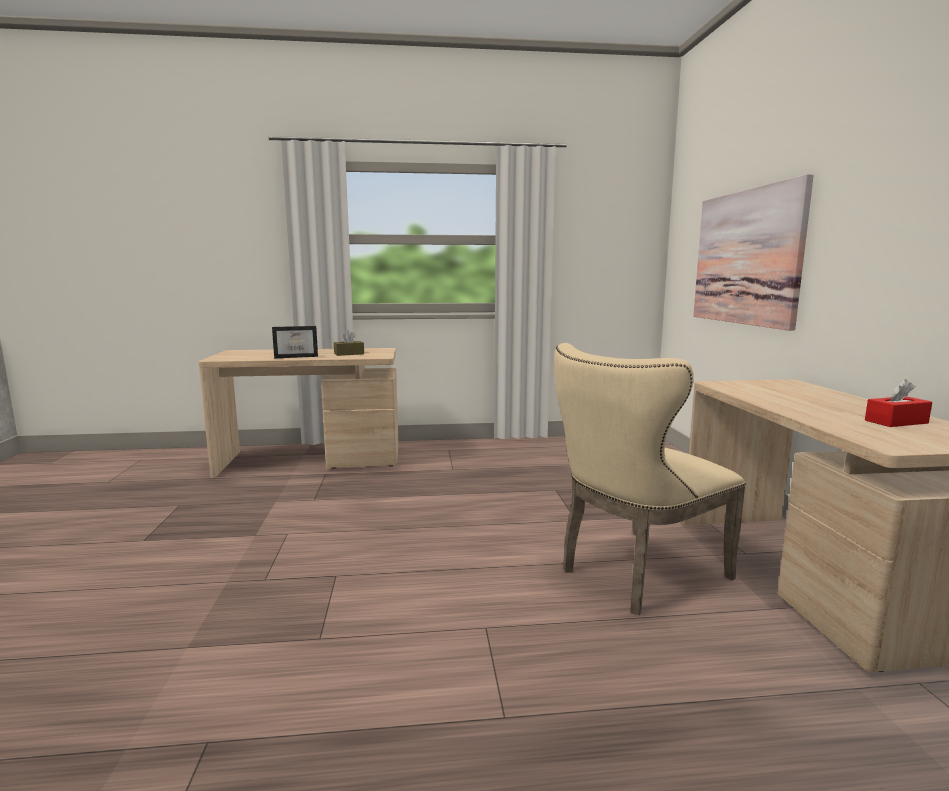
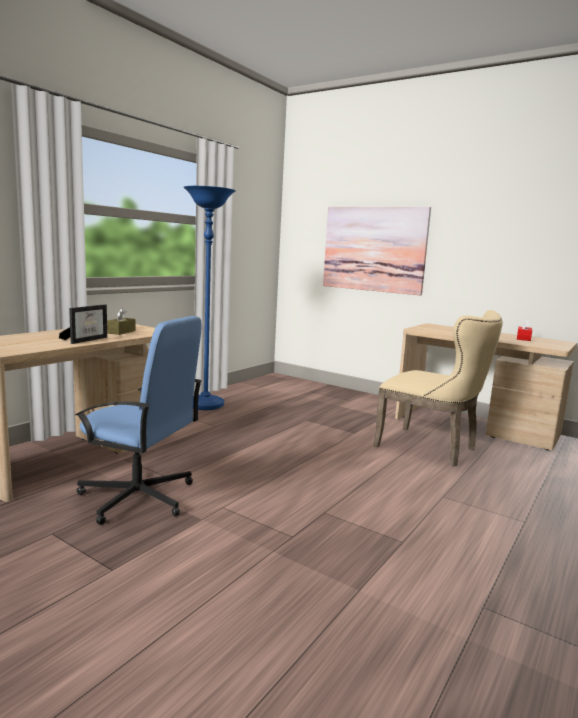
camera: 50 degrees left, 0 degrees up
beige chair [554,343,746,615] -> beige chair turned 60 degrees counterclockwise [374,310,503,466]
none -> blue office chair [75,316,202,525]
none -> blue floor lamp [184,186,236,410]

